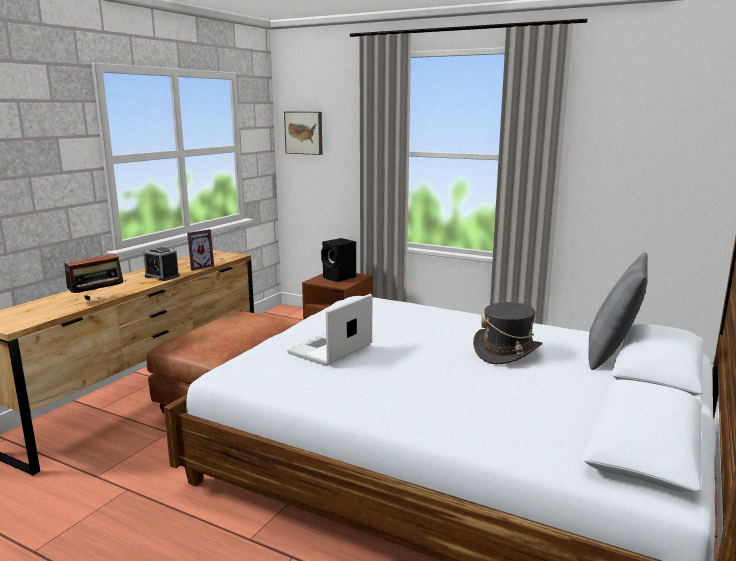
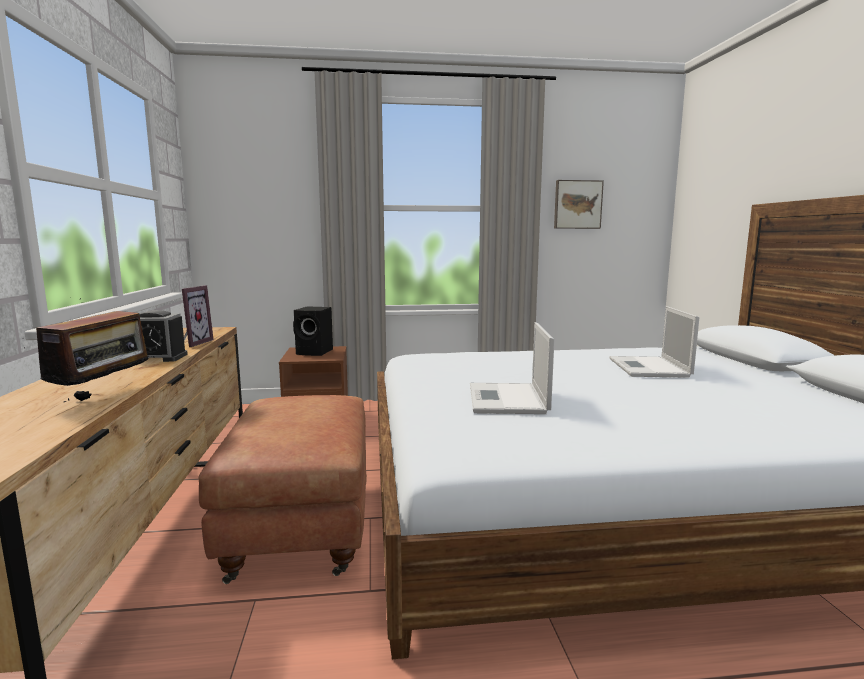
camera: 35 degrees left, 5 degrees down
picture [284,112,322,155] -> picture moved to [554,180,604,229]
grey hat [473,302,543,364] -> laptop [609,306,699,378]
grey pillow [588,252,648,370] -> none

